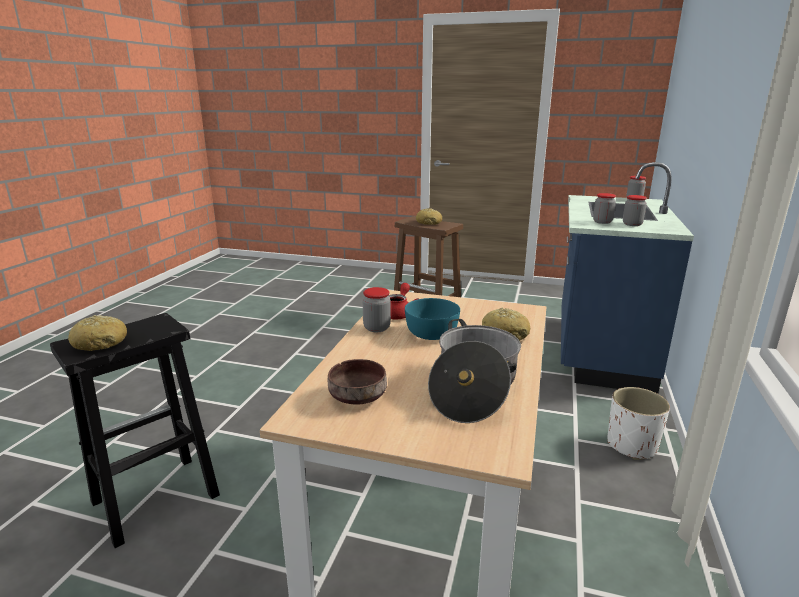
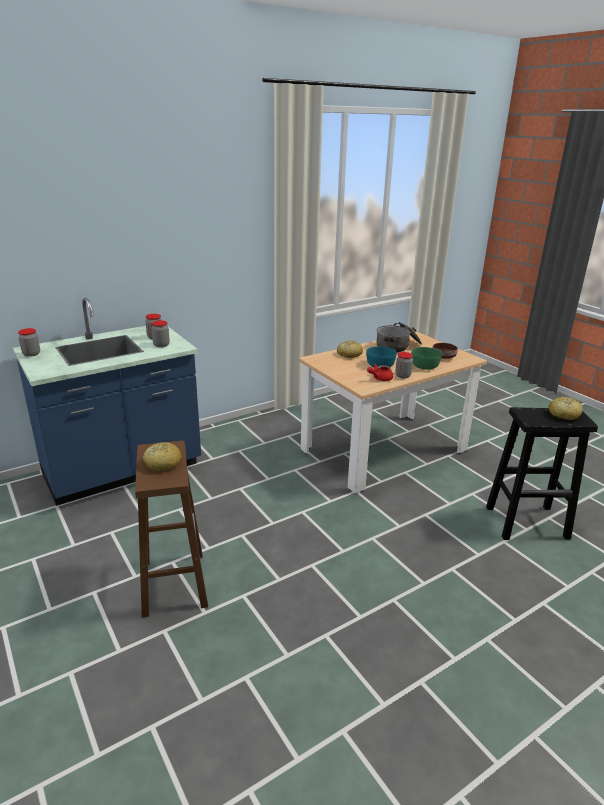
camera: 140 degrees left, 5 degrees up
white planter [608,387,670,460] -> none
none -> green bowl [411,347,442,370]

